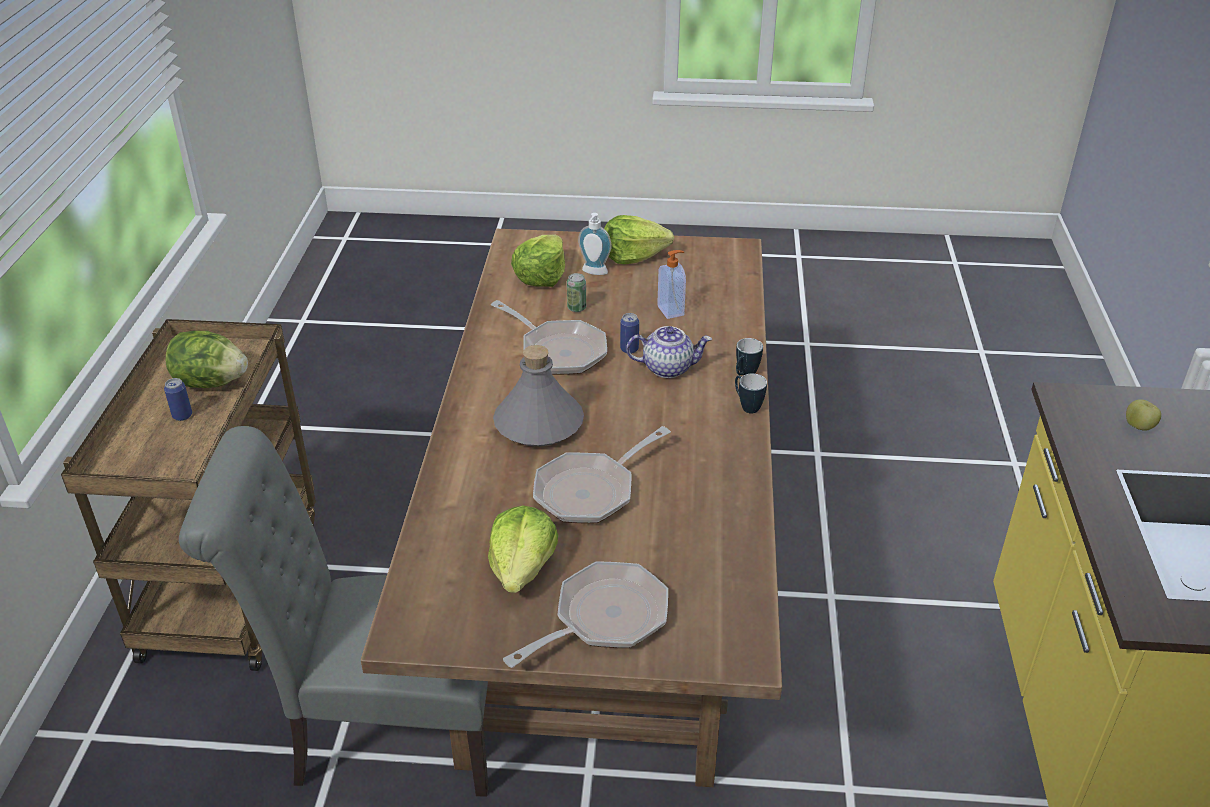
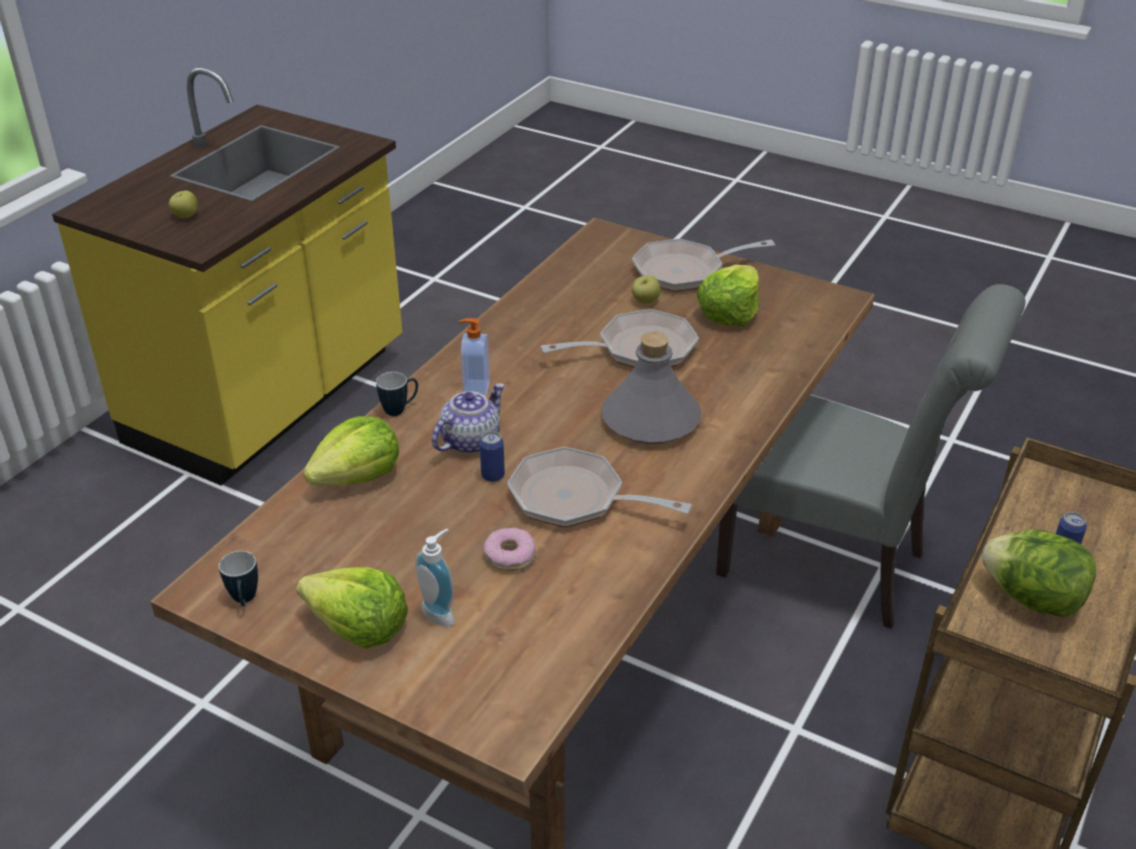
camera: 155 degrees left, 0 degrees up
frying pan [491,300,607,375] -> frying pan turned 45 degrees counterclockwise [507,447,692,527]
lettuce [511,235,565,287] -> lettuce moved to [303,416,399,486]
can [567,273,586,312] -> donut [483,528,536,571]
teapot [626,326,712,378] -> teapot turned 105 degrees clockwise [432,383,505,454]
soap dispenser [657,250,686,319] -> soap dispenser moved to [459,318,490,397]
mug [735,374,767,414] -> mug moved to [219,551,258,606]
none -> apple [632,275,661,304]

